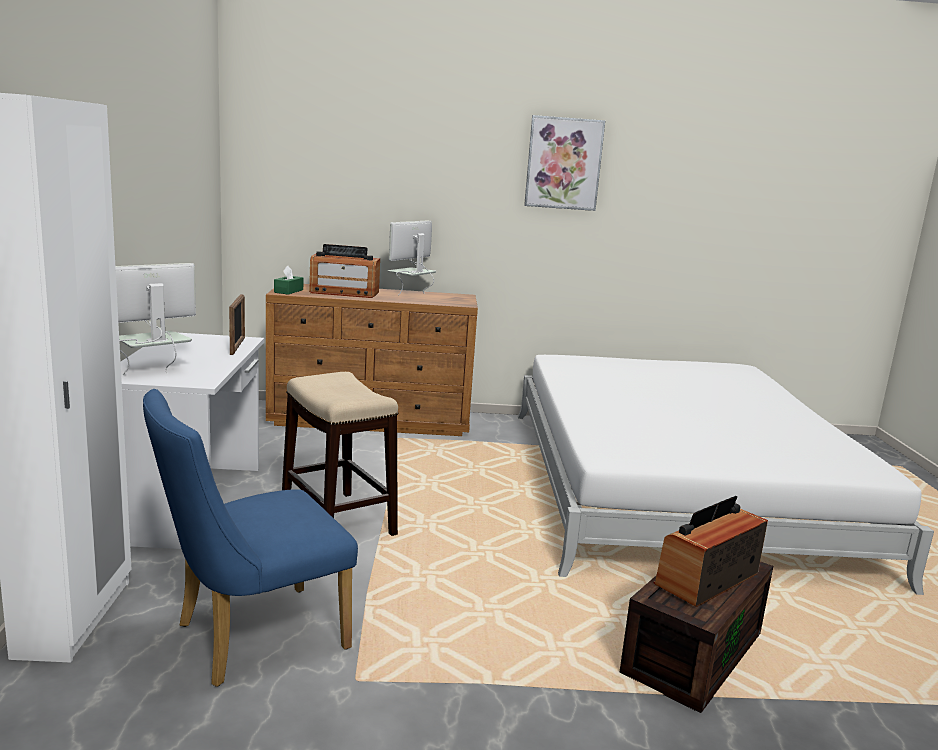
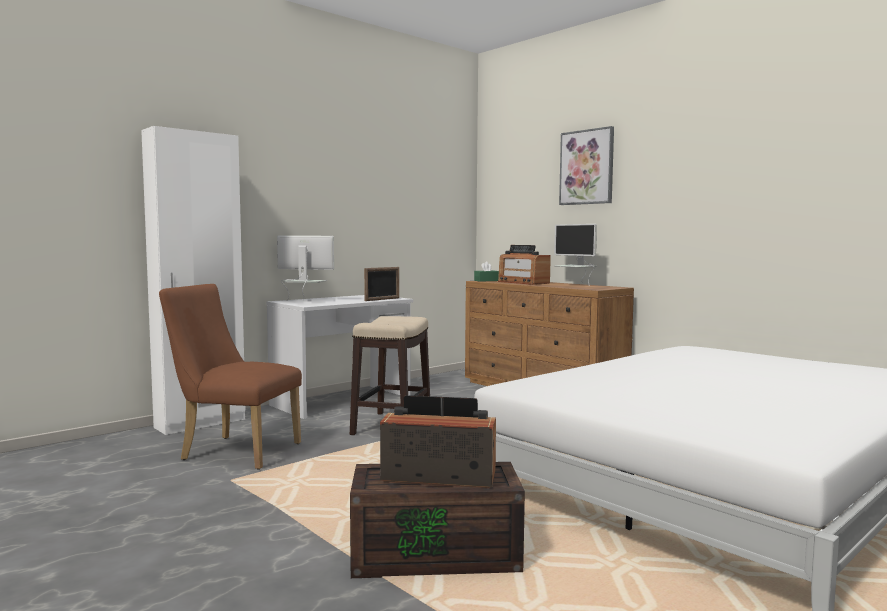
camera: 50 degrees right, 10 degrees down
blue chair [143,389,358,687] -> brown chair [159,284,302,470]
monitor [387,220,436,296] -> monitor turned 120 degrees counterclockwise [554,224,597,286]
picture [524,115,605,211] -> picture moved to [559,126,614,205]

